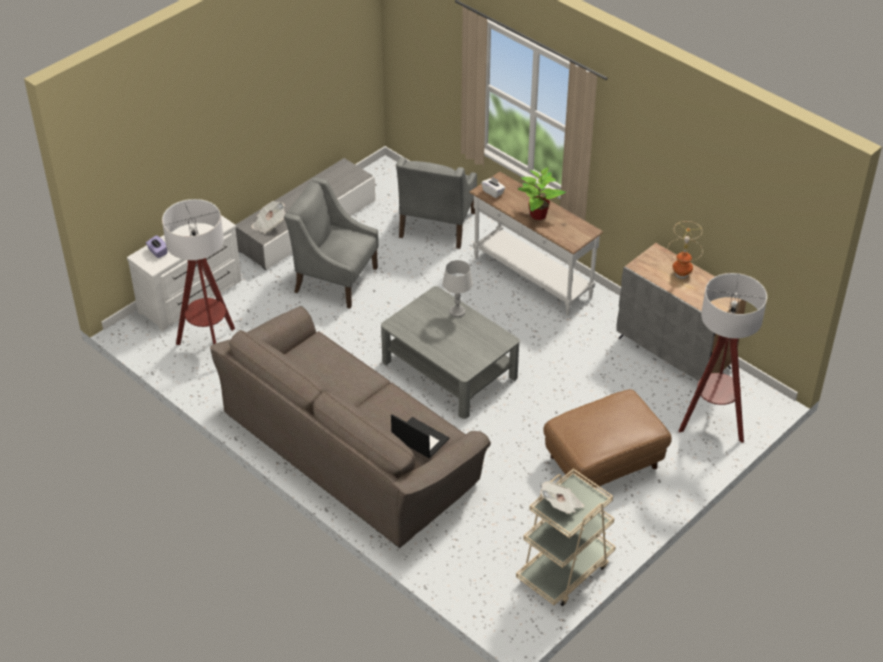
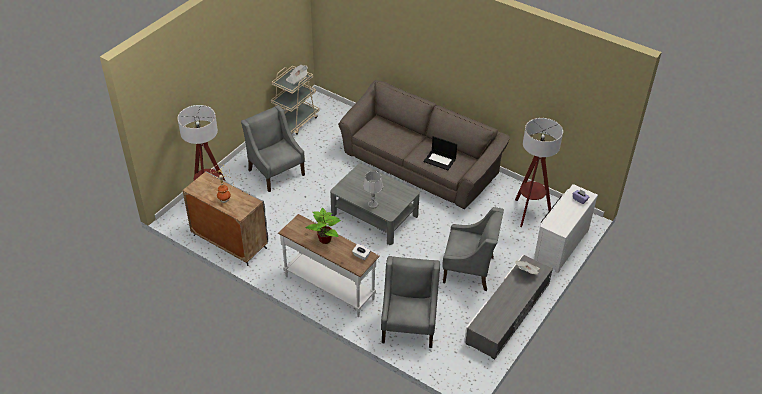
camera: 170 degrees right, 0 degrees up
laptop [391,414,449,458] -> laptop moved to [424,136,457,170]
brown ottoman [543,389,672,488] -> grey armchair [241,105,305,192]

